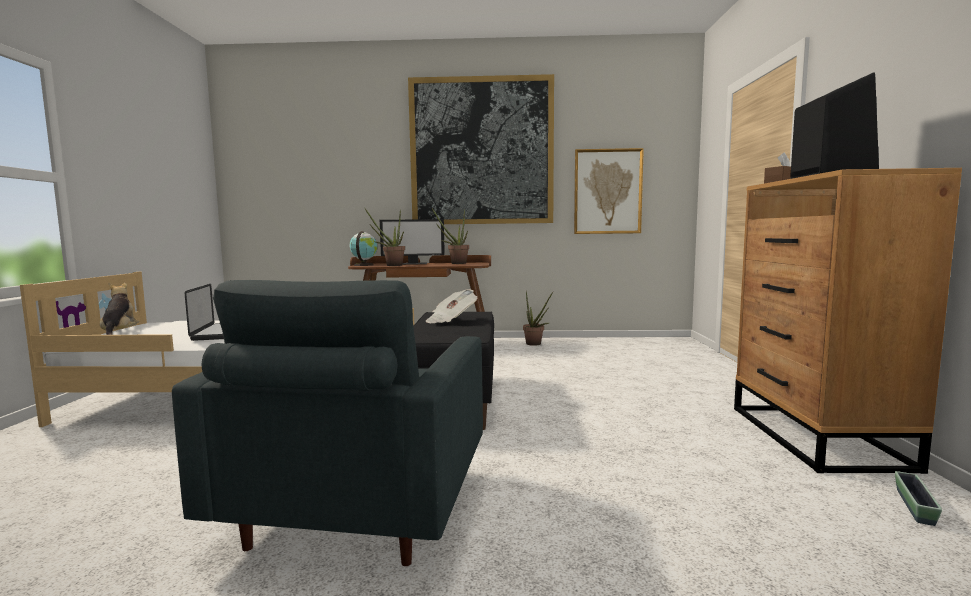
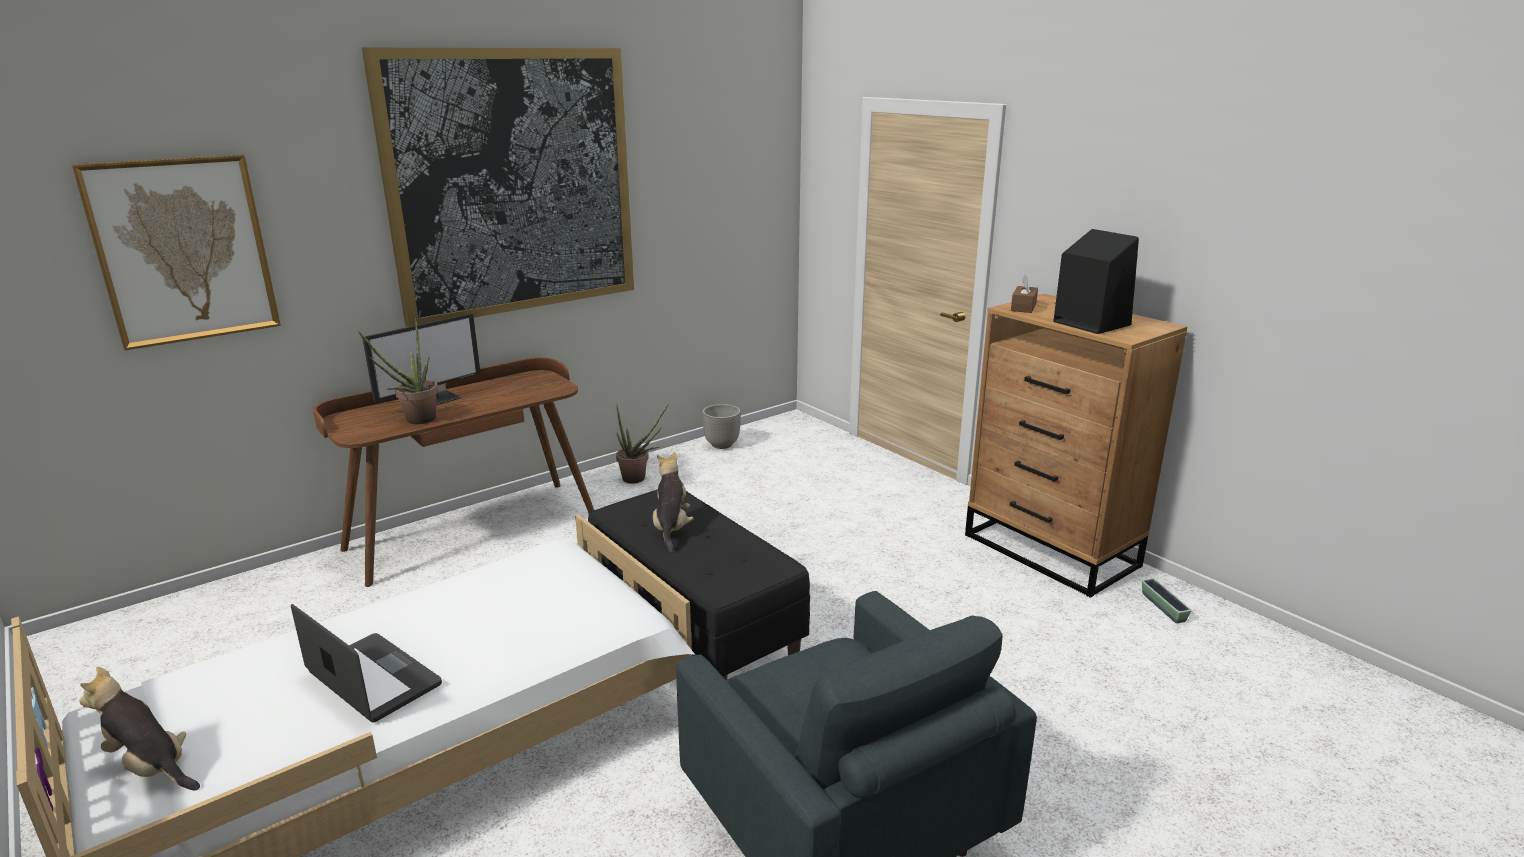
camera: 40 degrees left, 15 degrees up
globe [350,231,378,266] -> none
newspaper [426,289,477,323] -> plush toy [653,452,694,553]
potted plant [432,208,469,264] -> none
picture [574,148,644,234] -> picture moved to [71,154,281,350]
none -> planter [702,404,741,449]

